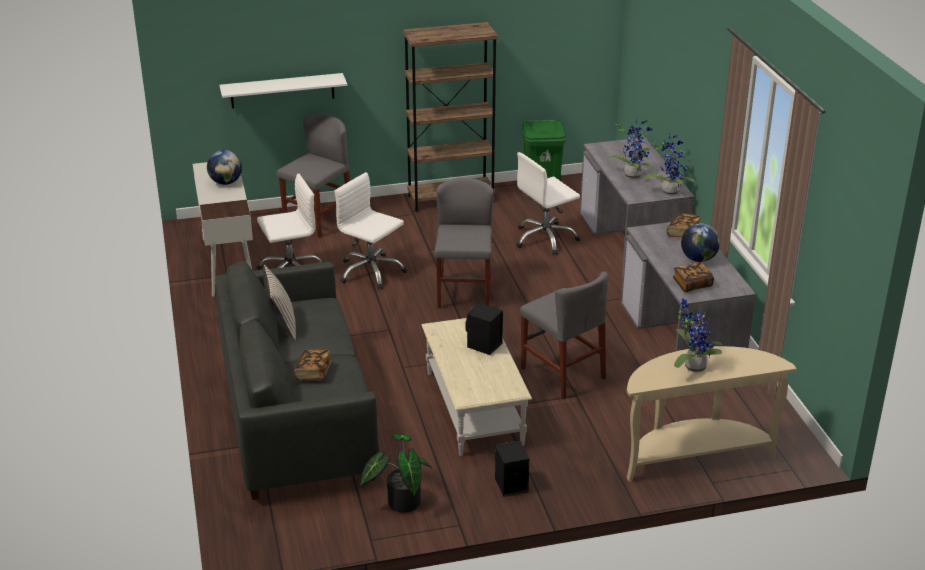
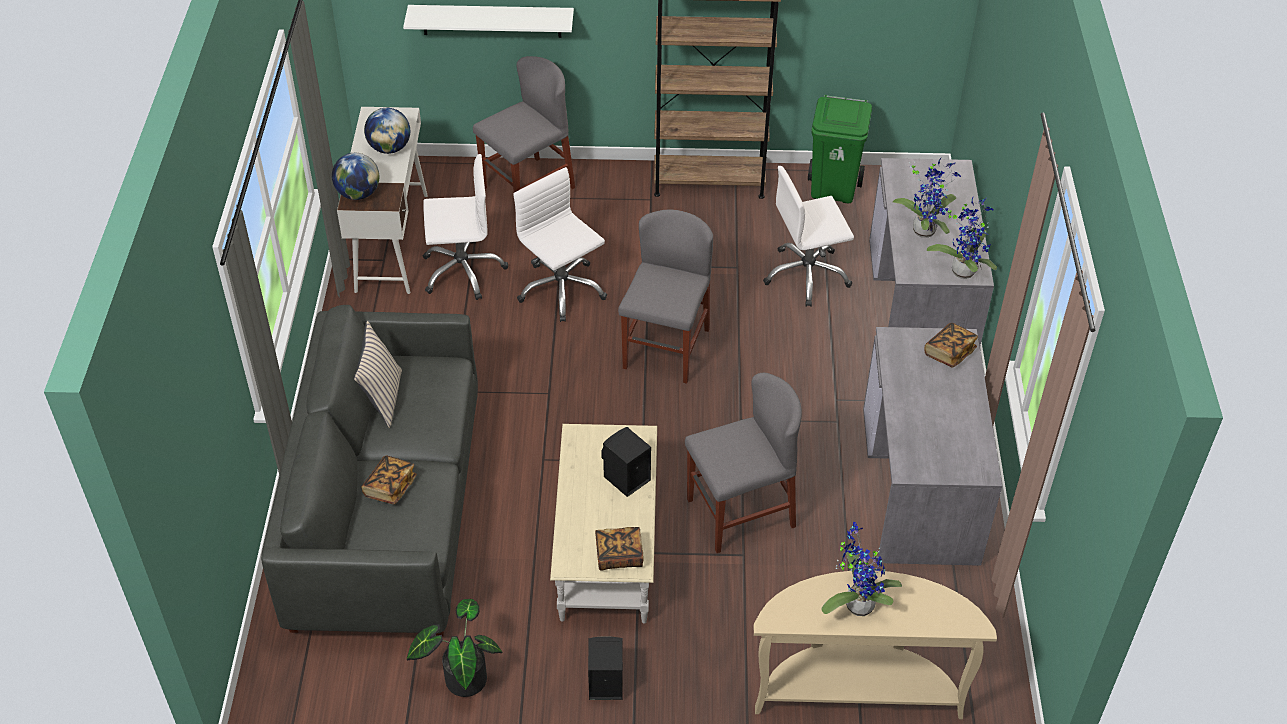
camera: 15 degrees right, 15 degrees up
grey chair [520,271,608,399] -> grey chair turned 90 degrees counterclockwise [685,373,802,553]
book [673,262,714,292] -> book moved to [595,527,644,571]
globe [681,224,720,262] -> globe moved to [332,153,379,200]

